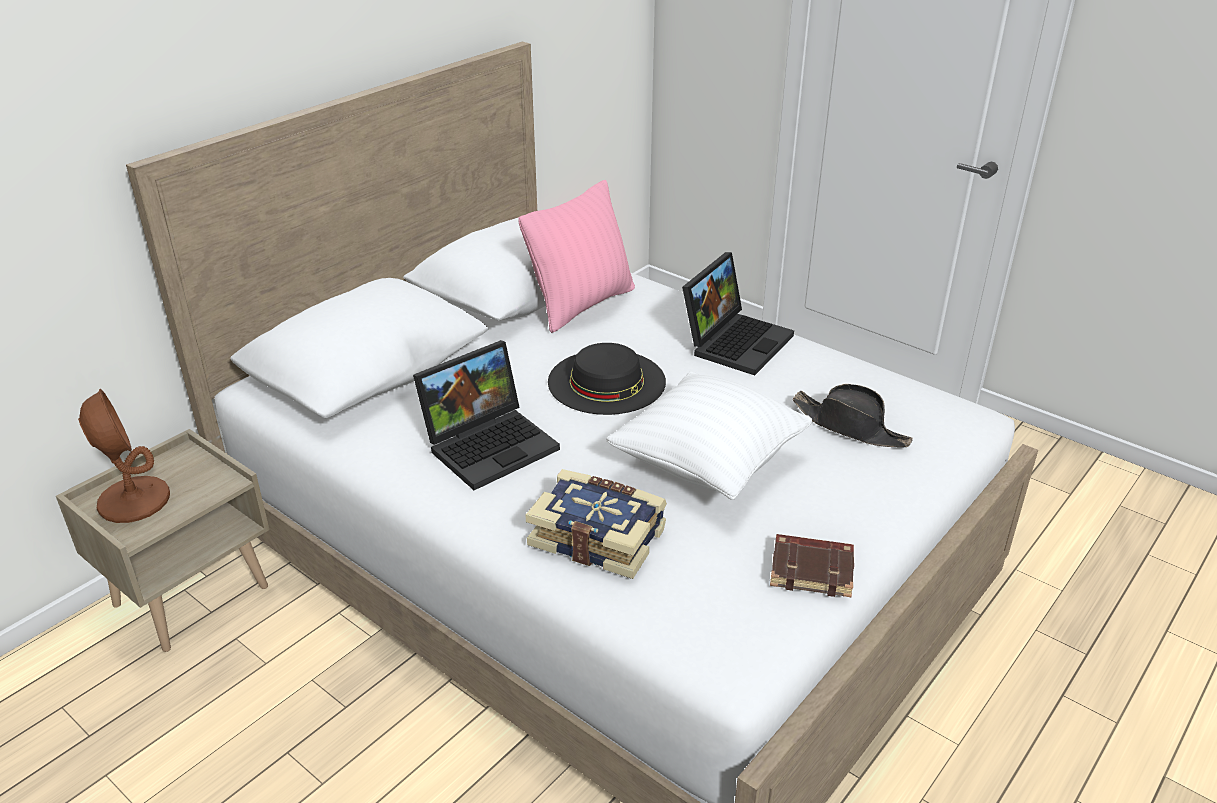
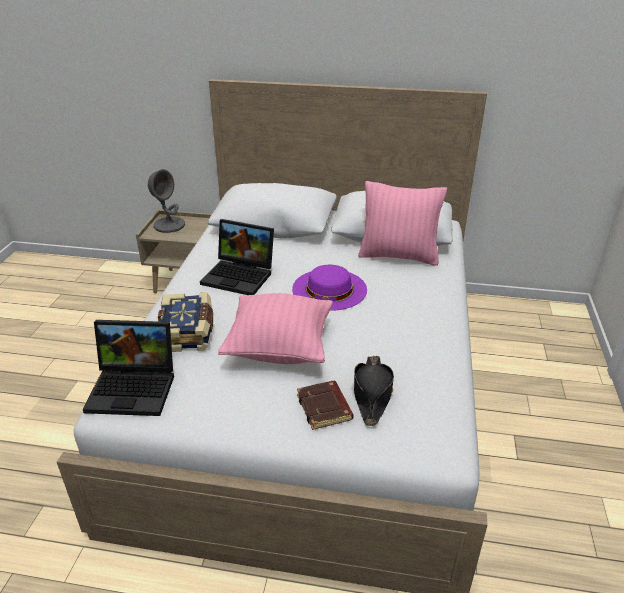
camera: 60 degrees right, 0 degrees up
brown table lamp [78,389,170,523] -> grey table lamp [148,169,185,233]
black hat [548,343,666,415] -> purple hat [292,265,367,311]
white pillow [606,371,812,500] -> pink pillow [218,293,333,364]
laptop [682,252,794,375] -> laptop moved to [83,320,174,416]
brown book [770,534,854,597] -> brown book moved to [297,381,354,430]

